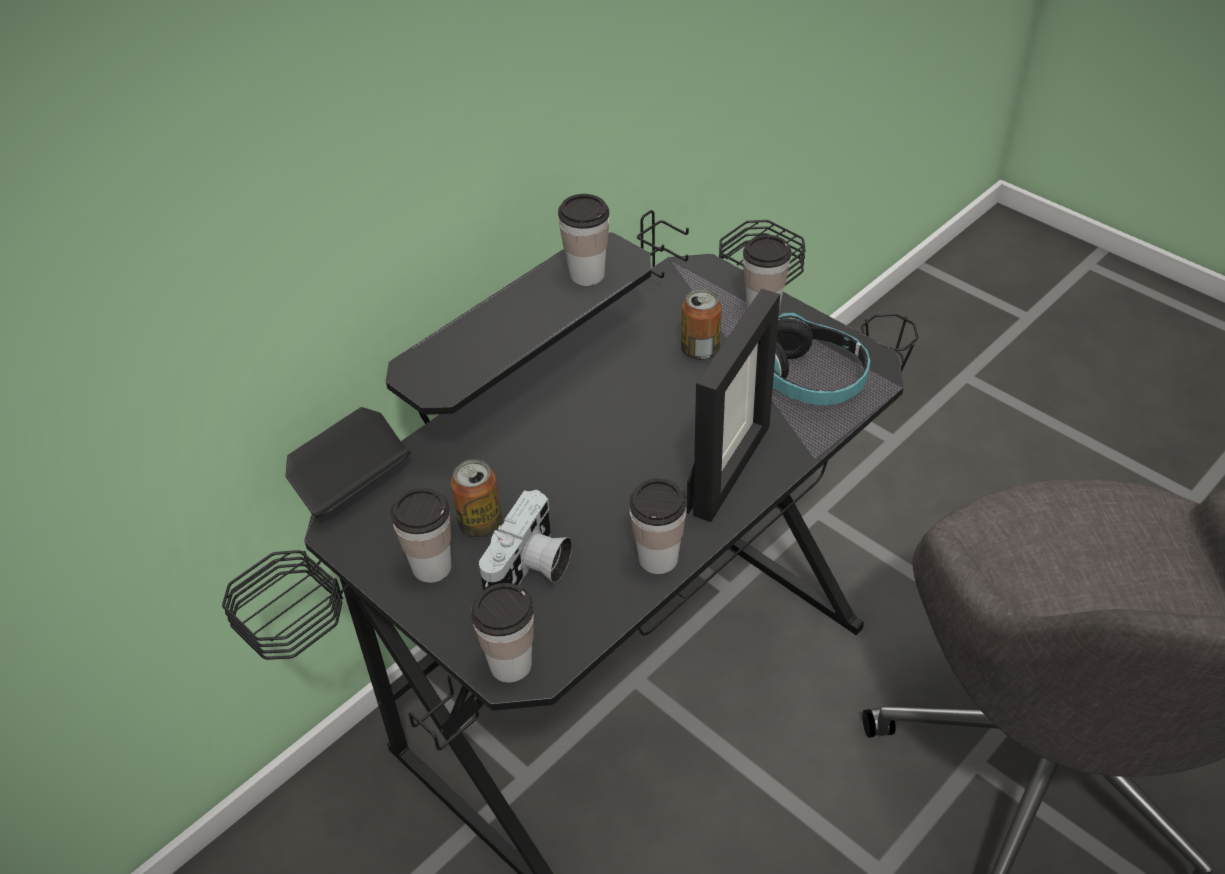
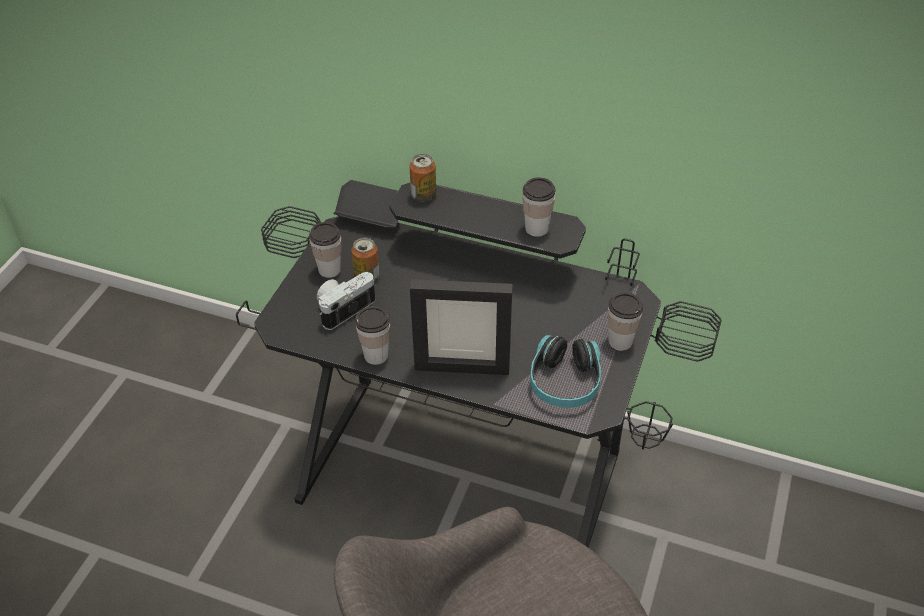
camera: 65 degrees right, 0 degrees up
cup [471,583,534,683] -> none
camera [479,490,572,591] -> camera turned 135 degrees clockwise [317,272,376,330]
can [681,289,722,360] -> can moved to [410,154,436,202]

